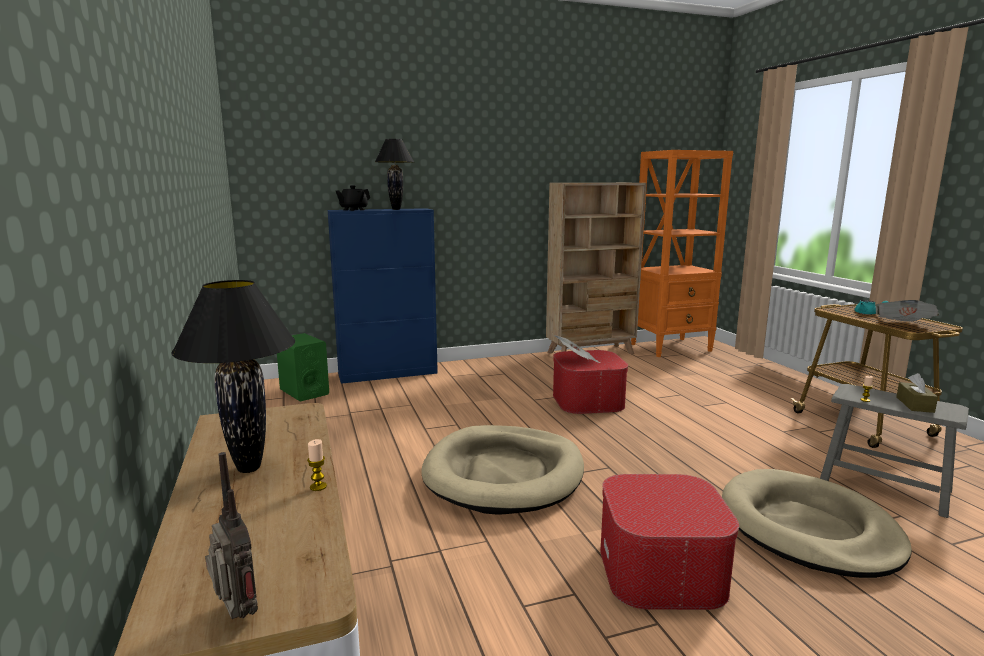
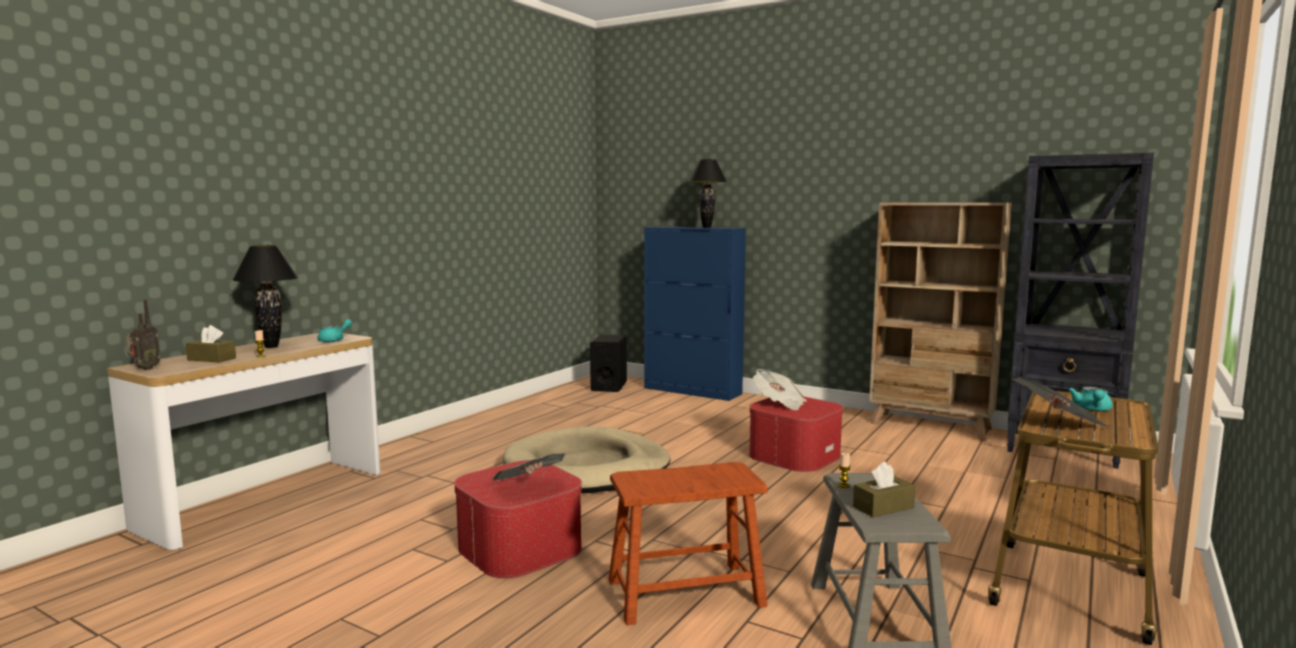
camera: 50 degrees right, 5 degrees down
green speaker [277,333,329,402] -> black speaker [590,335,627,392]
black teapot [336,185,370,211] -> none
orange bookcase [631,150,733,357] -> black bookcase [1007,153,1154,469]
beige dog bed [722,469,912,578] -> brown stool [609,462,768,625]
none -> brown tissue box [185,325,236,362]
none -> turquoise teapot [317,319,352,342]
none -> newspaper [492,453,565,481]

